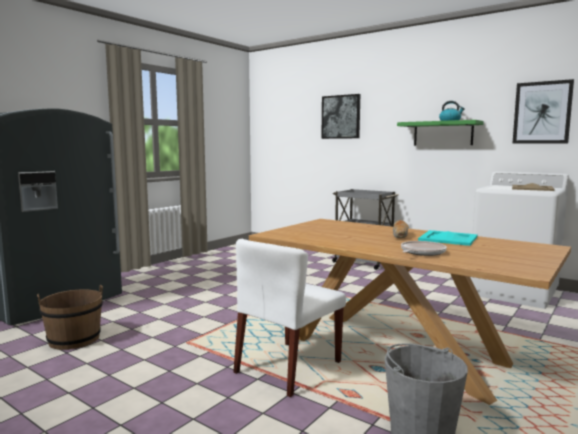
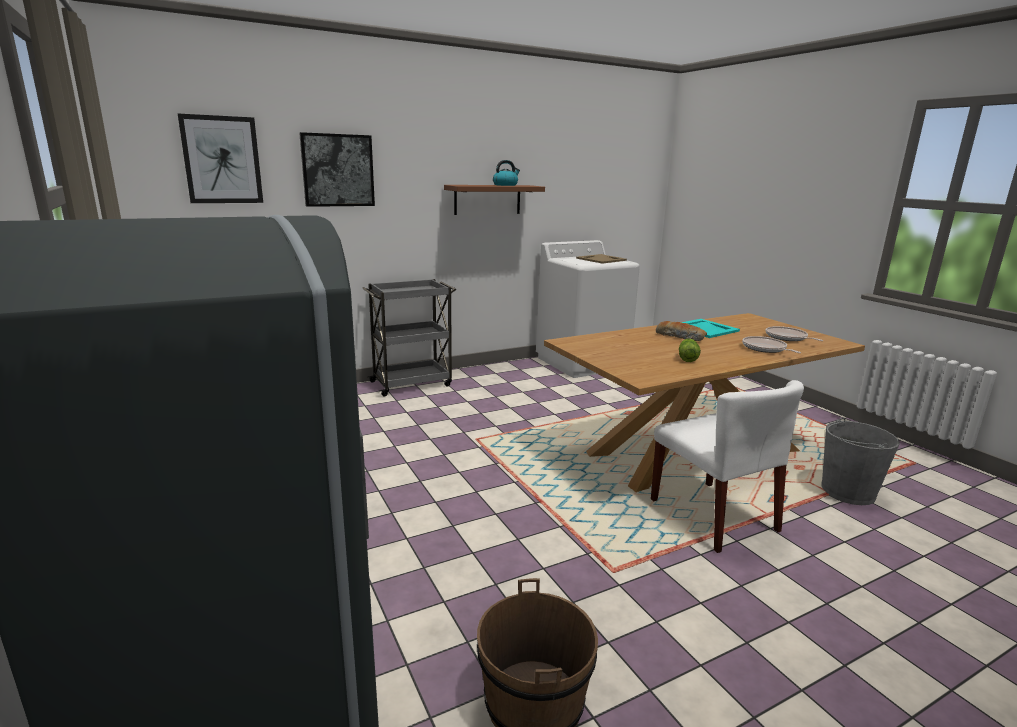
camera: 65 degrees left, 10 degrees up
green shelf [397,120,484,145] -> brown shelf [444,185,545,215]
picture [512,79,574,144] -> picture moved to [178,114,263,203]
none -> lettuce [679,338,701,362]
none -> frying pan [766,326,823,341]

